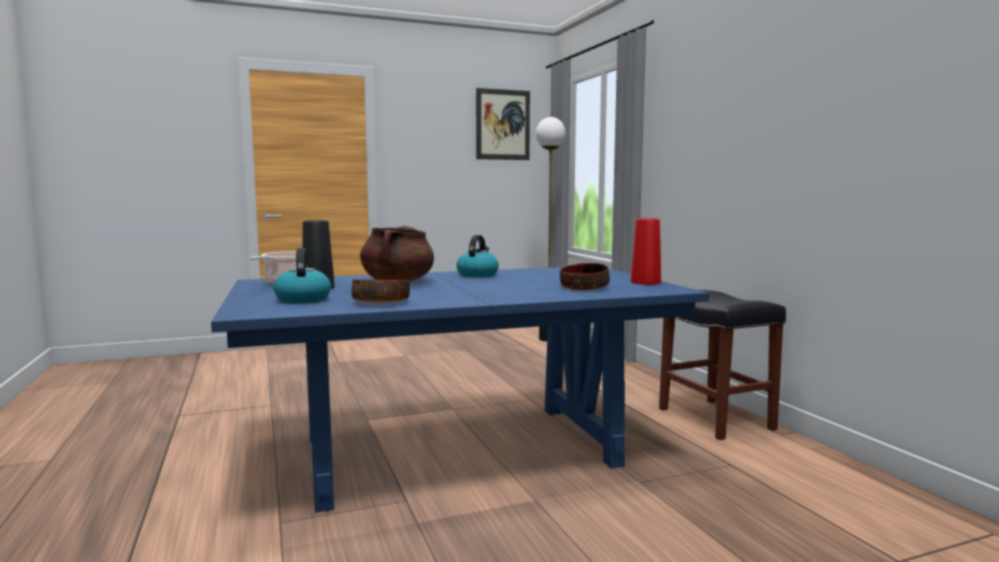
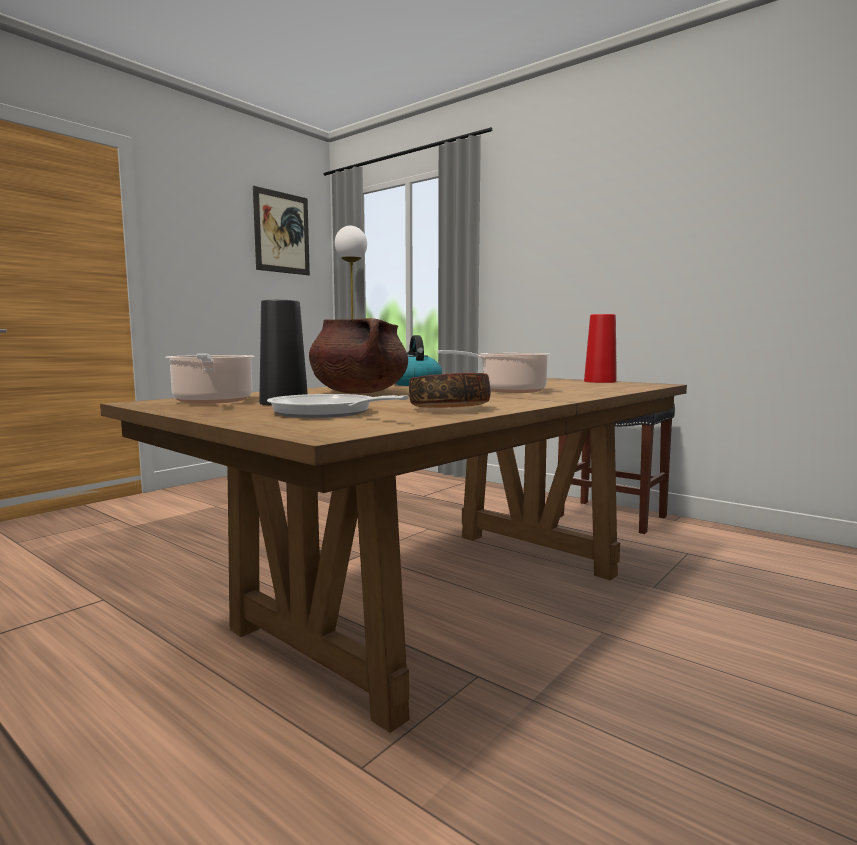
camera: 30 degrees left, 0 degrees up
blue dining table [211,267,709,512] -> brown dining table [100,378,687,733]
kettle [274,248,331,304] -> frying pan [267,394,409,418]
bowl [560,263,610,290] -> none
none -> cooking pot [437,350,551,393]

